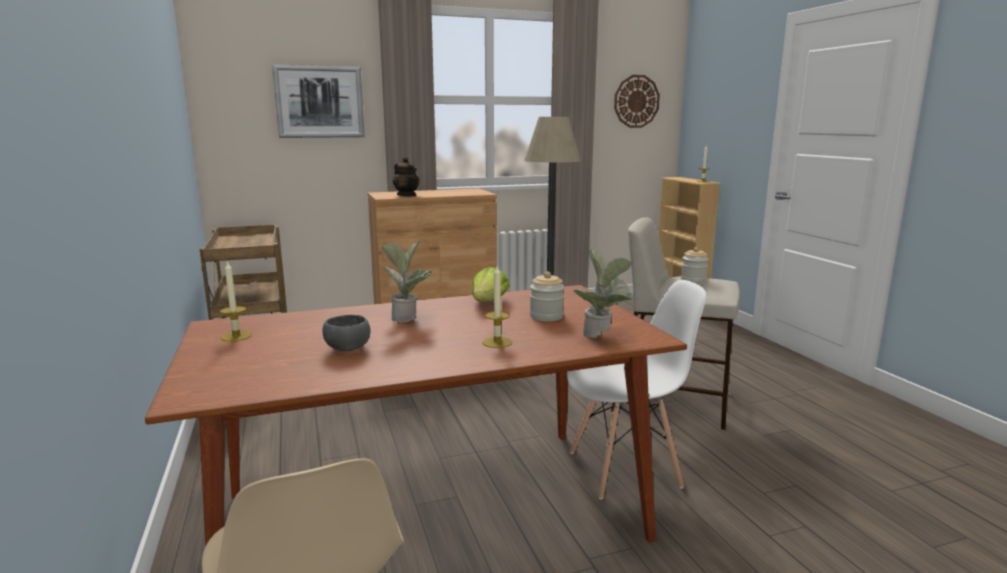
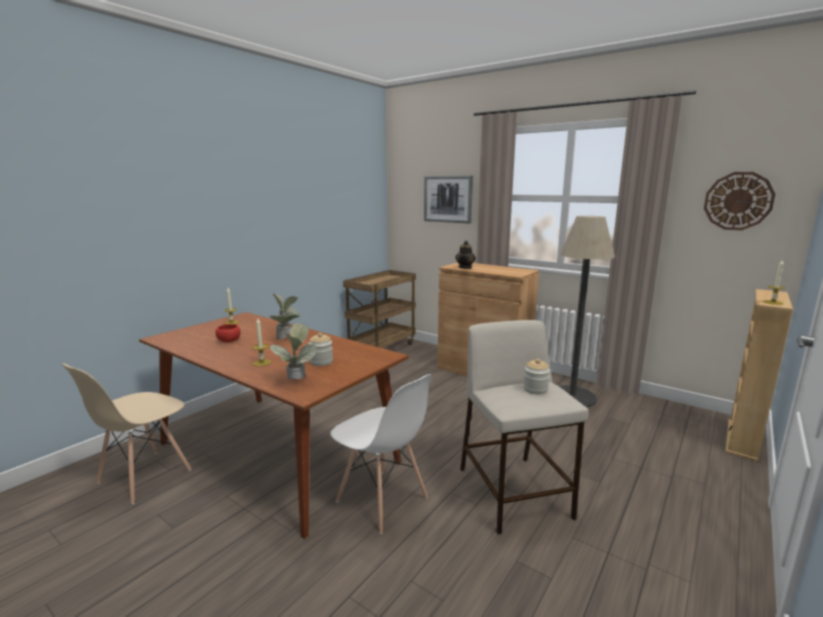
camera: 55 degrees right, 0 degrees up
grey bowl [322,315,370,351] -> red bowl [215,324,241,343]
lettuce [472,267,510,302] -> none

